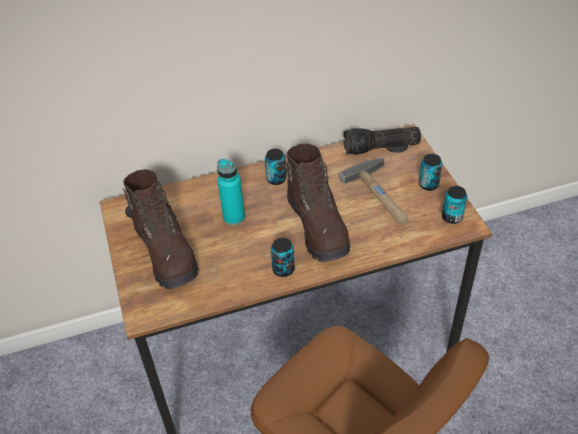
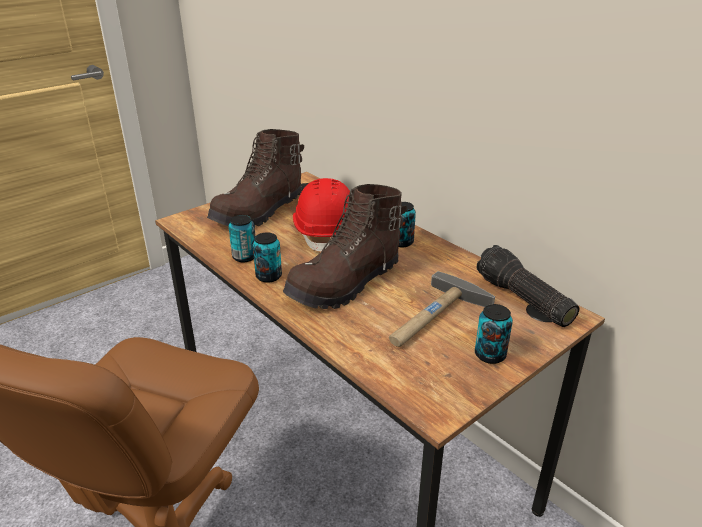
camera: 65 degrees right, 15 degrees down
turquoise bottle [217,159,245,225] -> red hard hat [293,178,350,251]
can [442,186,467,224] -> can moved to [229,215,255,262]

